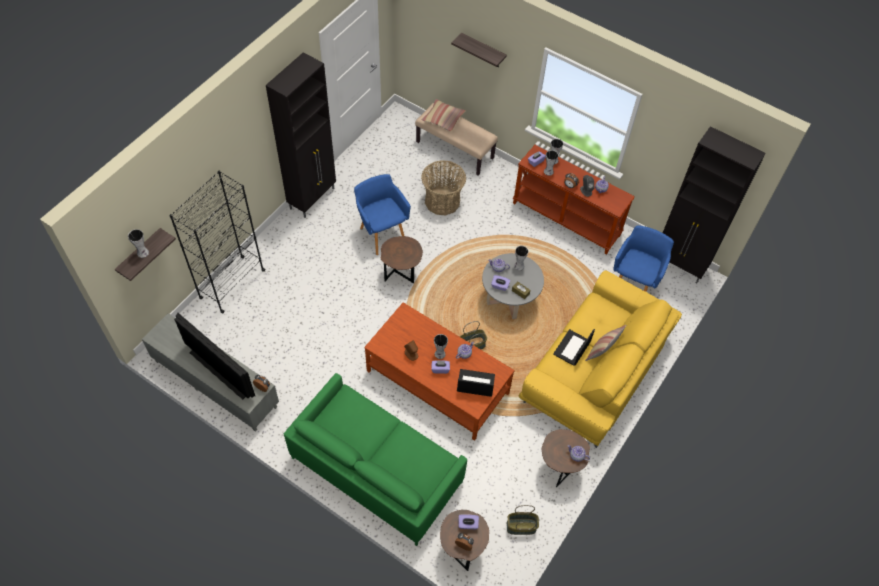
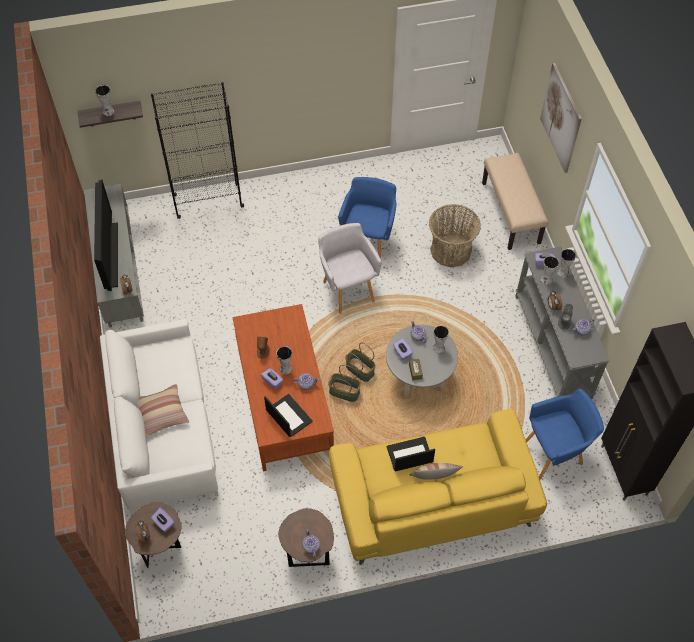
camera: 45 degrees right, 0 degrees up
black cabinet [266,52,336,218] -> none
green sofa [284,373,467,546] -> white sofa [100,319,219,514]
brown side table [380,236,423,283] -> grey armchair [318,223,382,314]
pillow [422,99,466,132] -> pillow moved to [137,384,189,436]
shelf [451,33,507,67] -> picture [540,63,582,173]
basket [507,505,539,535] -> basket moved to [345,342,376,382]
brown console table [513,145,635,255] -> grey console table [515,246,610,399]

